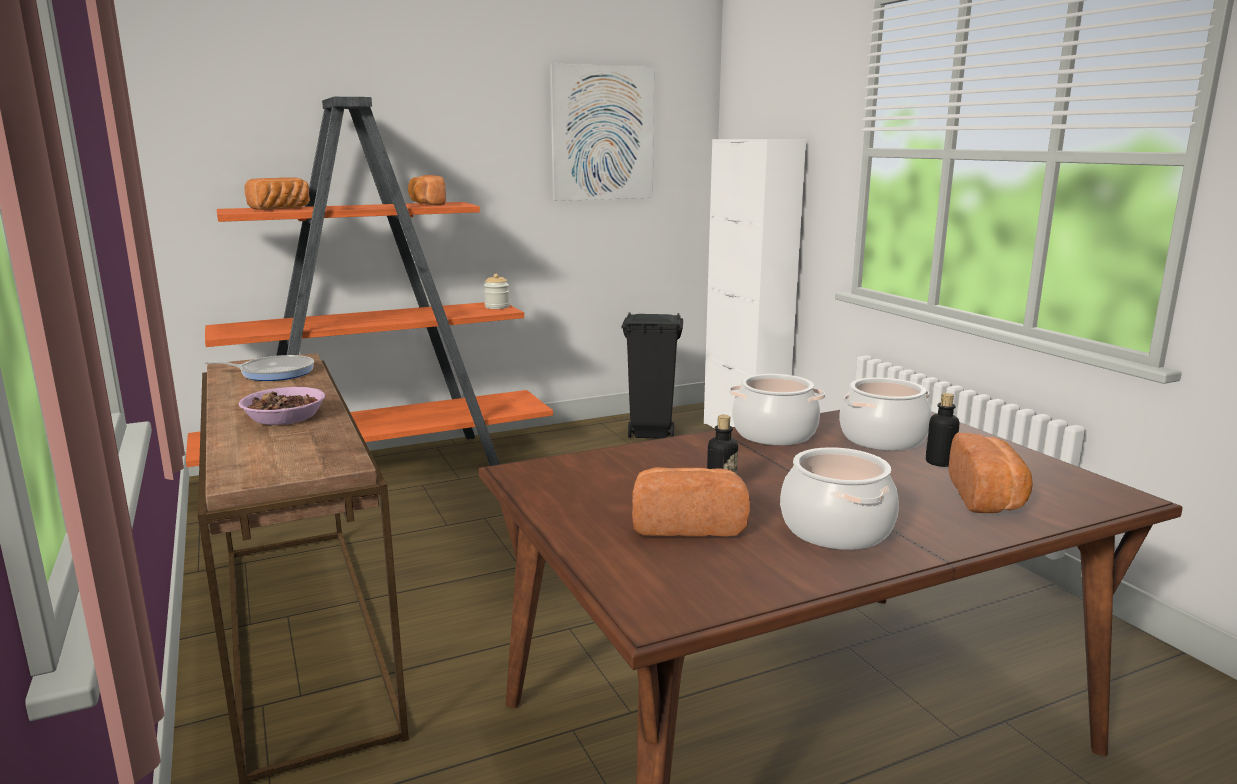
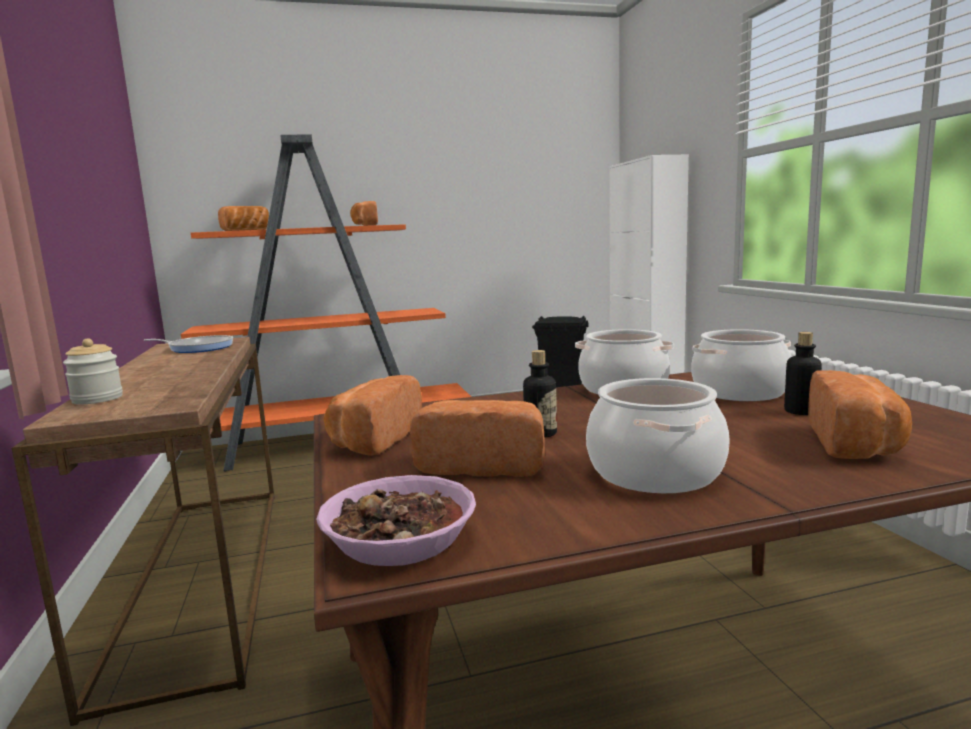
camera: 10 degrees right, 5 degrees down
bowl [239,387,325,425] -> bowl moved to [316,475,476,566]
jar [484,274,510,309] -> jar moved to [63,338,123,404]
picture [550,63,654,201] -> none
none -> bread [324,375,422,456]

